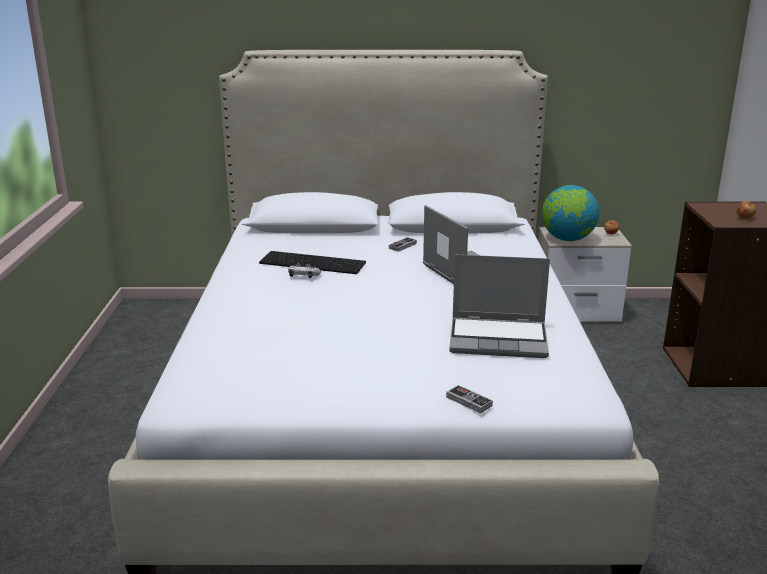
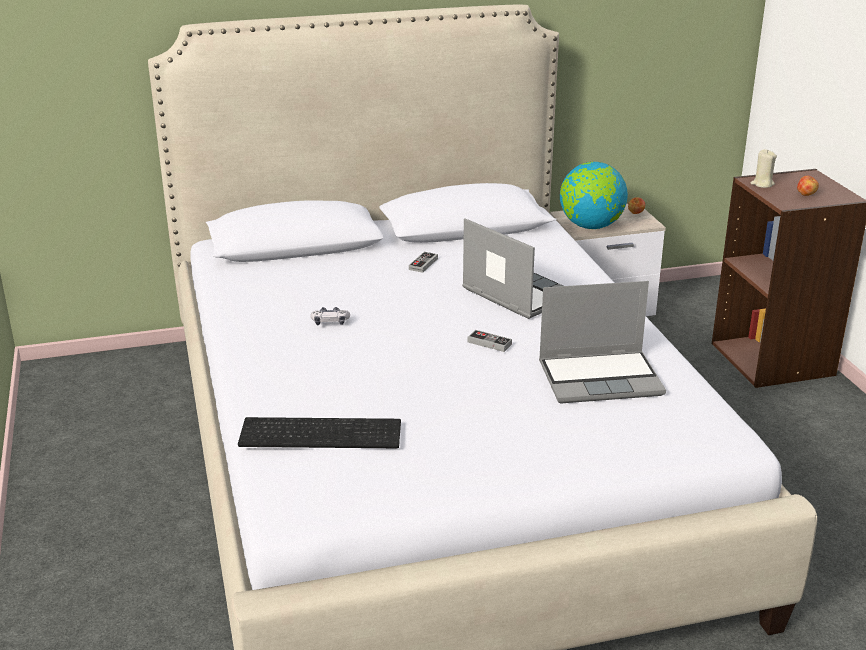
camera: 15 degrees left, 5 degrees up
keyboard [259,251,366,274] -> keyboard moved to [238,417,401,448]
game controller [446,385,493,413] -> game controller moved to [467,330,512,352]
none -> beige candle [750,149,777,188]

